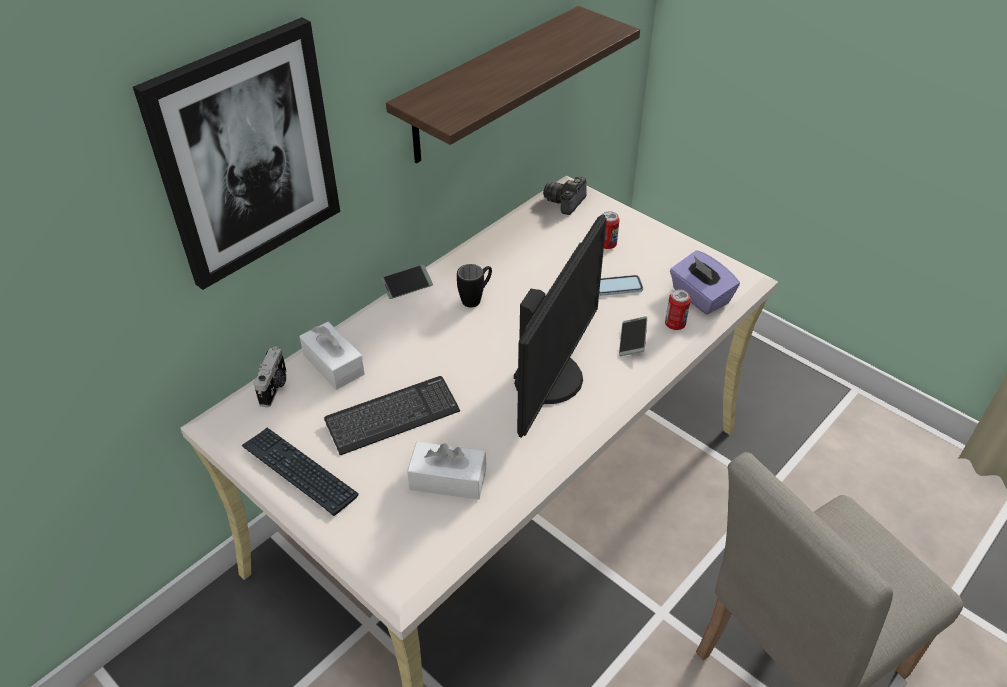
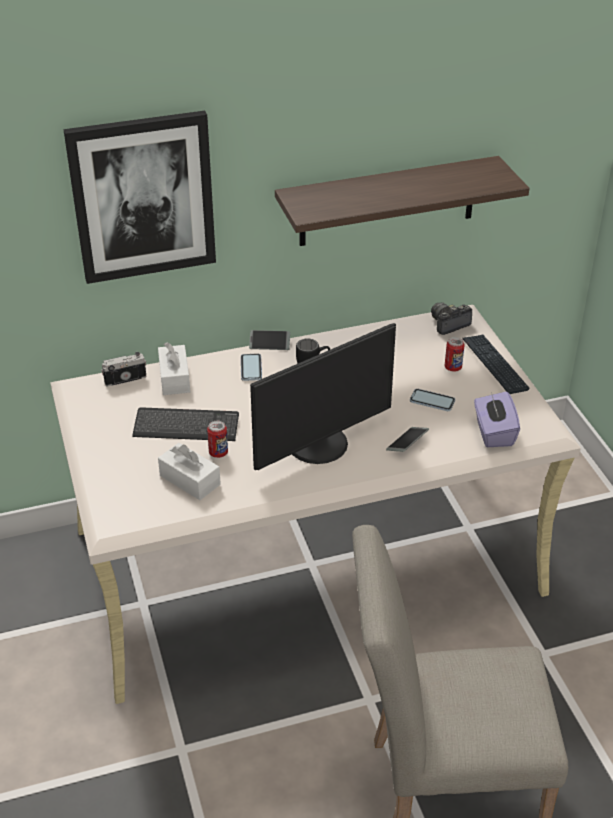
camera: 30 degrees right, 5 degrees down
keyboard [242,428,359,516] -> keyboard moved to [463,334,530,394]
camera [254,346,286,407] -> camera turned 150 degrees counterclockwise [101,352,147,386]
can [665,290,691,330] -> can moved to [207,421,228,458]
none -> phone [241,354,262,381]

